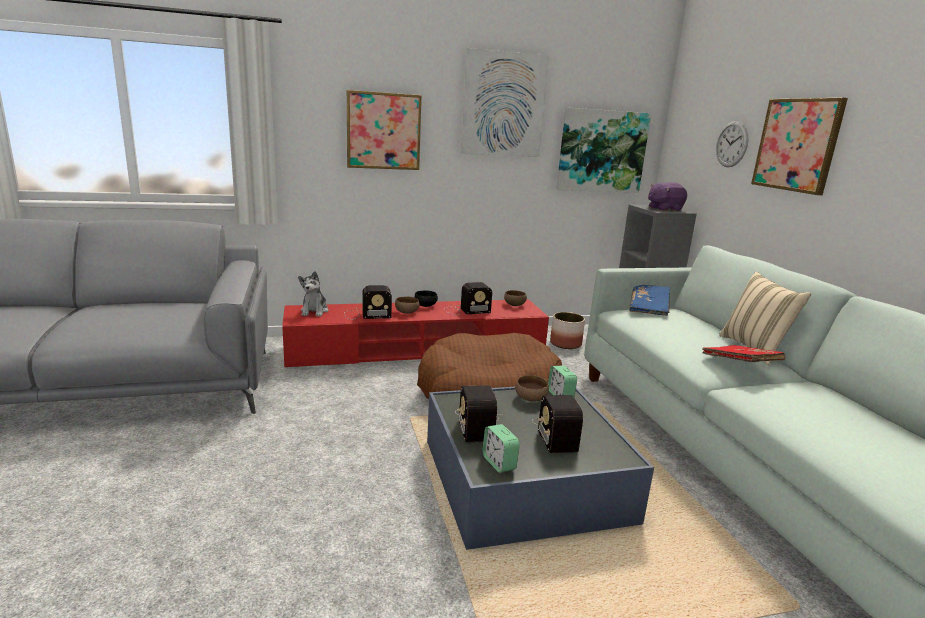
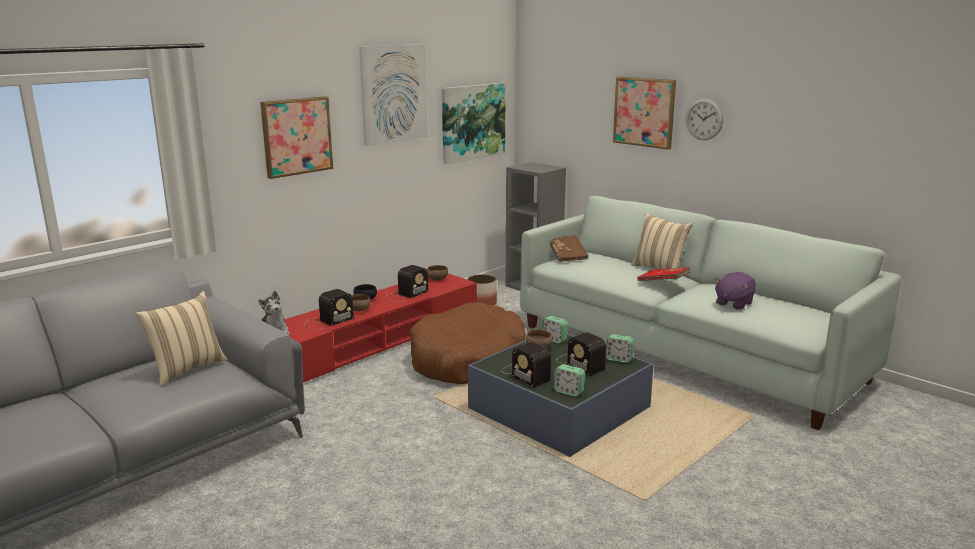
camera: 30 degrees left, 0 degrees up
blue book [629,285,670,316] -> brown book [550,235,589,262]
purple plush toy [648,182,687,211] -> purple plush toy moved to [715,272,756,310]
wall clock [716,121,749,167] -> wall clock moved to [686,99,723,140]
none -> beige pillow [136,291,228,387]
none -> alarm clock [606,334,634,363]

